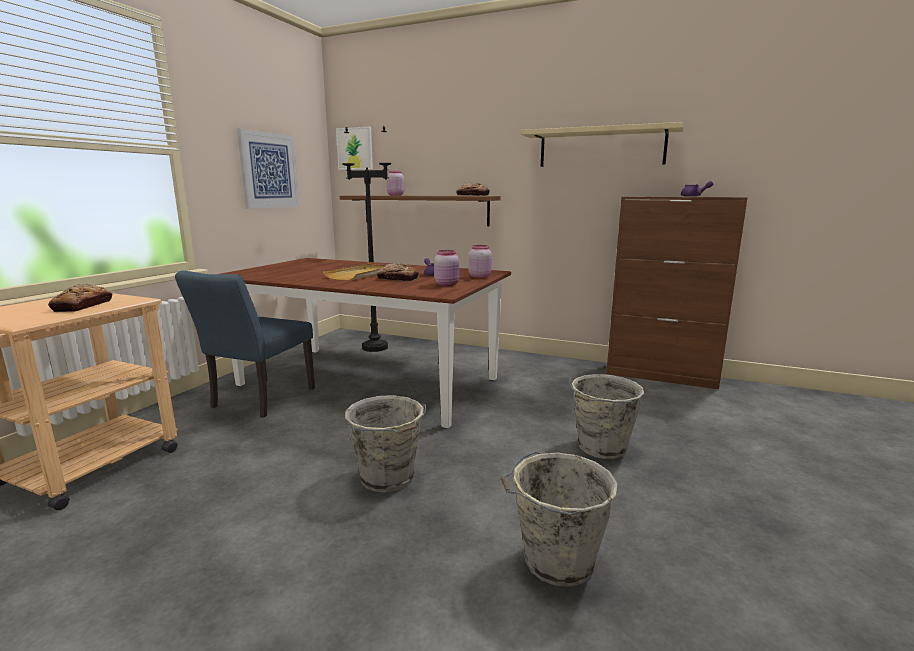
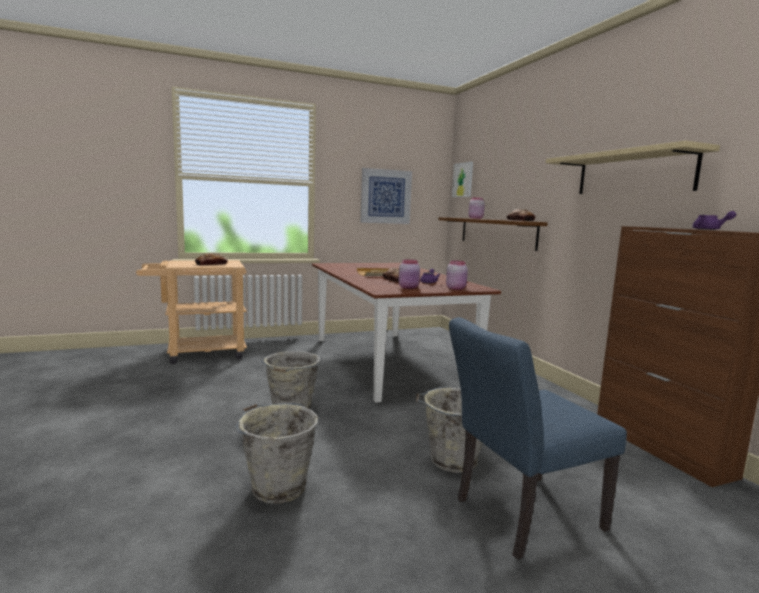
camera: 45 degrees right, 5 degrees down
blue chair [175,271,315,418] -> blue chair moved to [449,317,627,559]
black floor lamp [342,126,391,352] -> none

